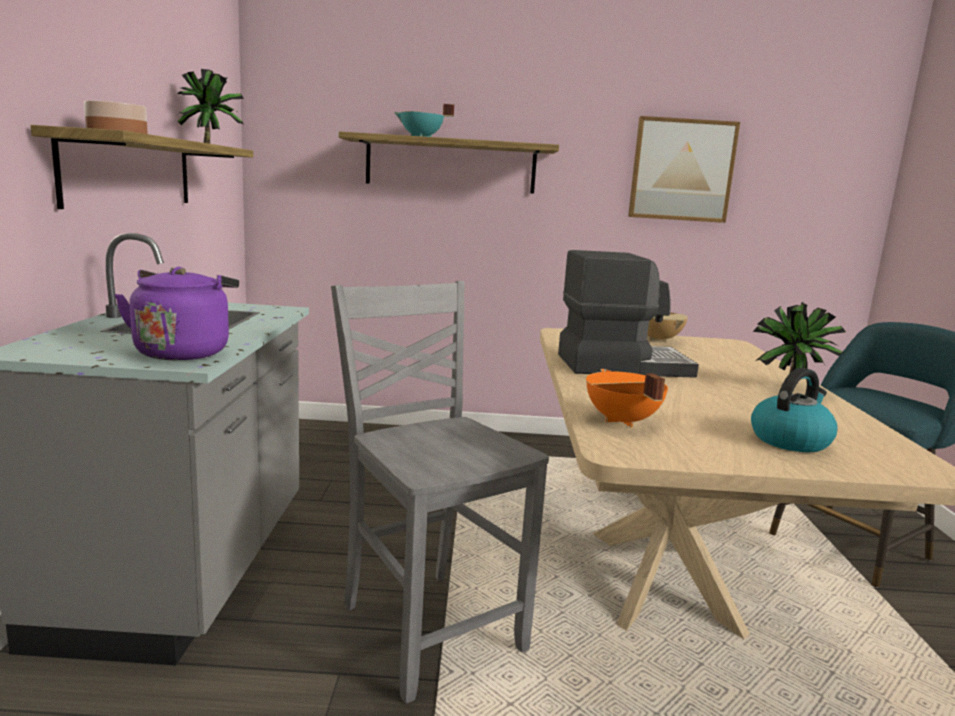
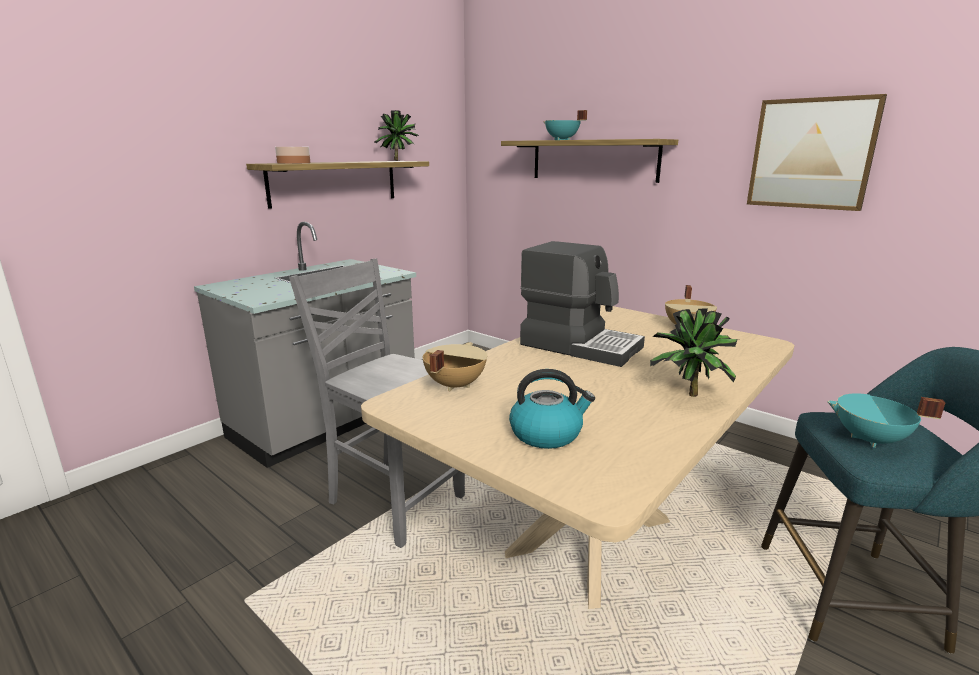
camera: 40 degrees right, 5 degrees up
purple kettle [115,267,239,360] -> none
grey chair [331,281,549,703] -> grey chair turned 60 degrees counterclockwise [289,259,465,548]
orange cooking pot [586,369,668,427] -> beige cooking pot [422,342,487,391]
none -> turquoise cooking pot [827,394,945,448]

